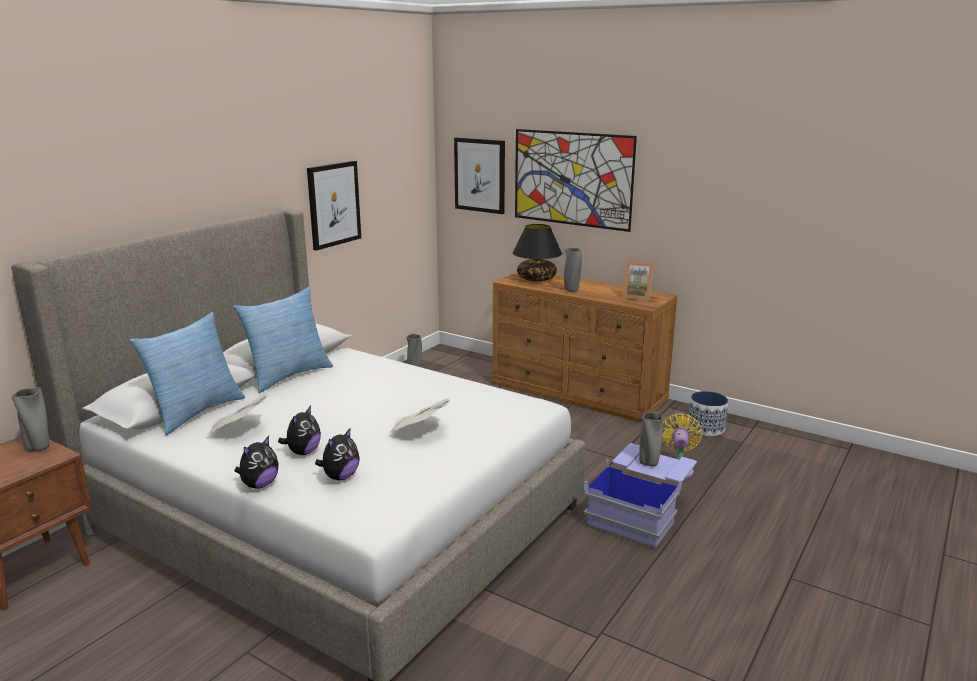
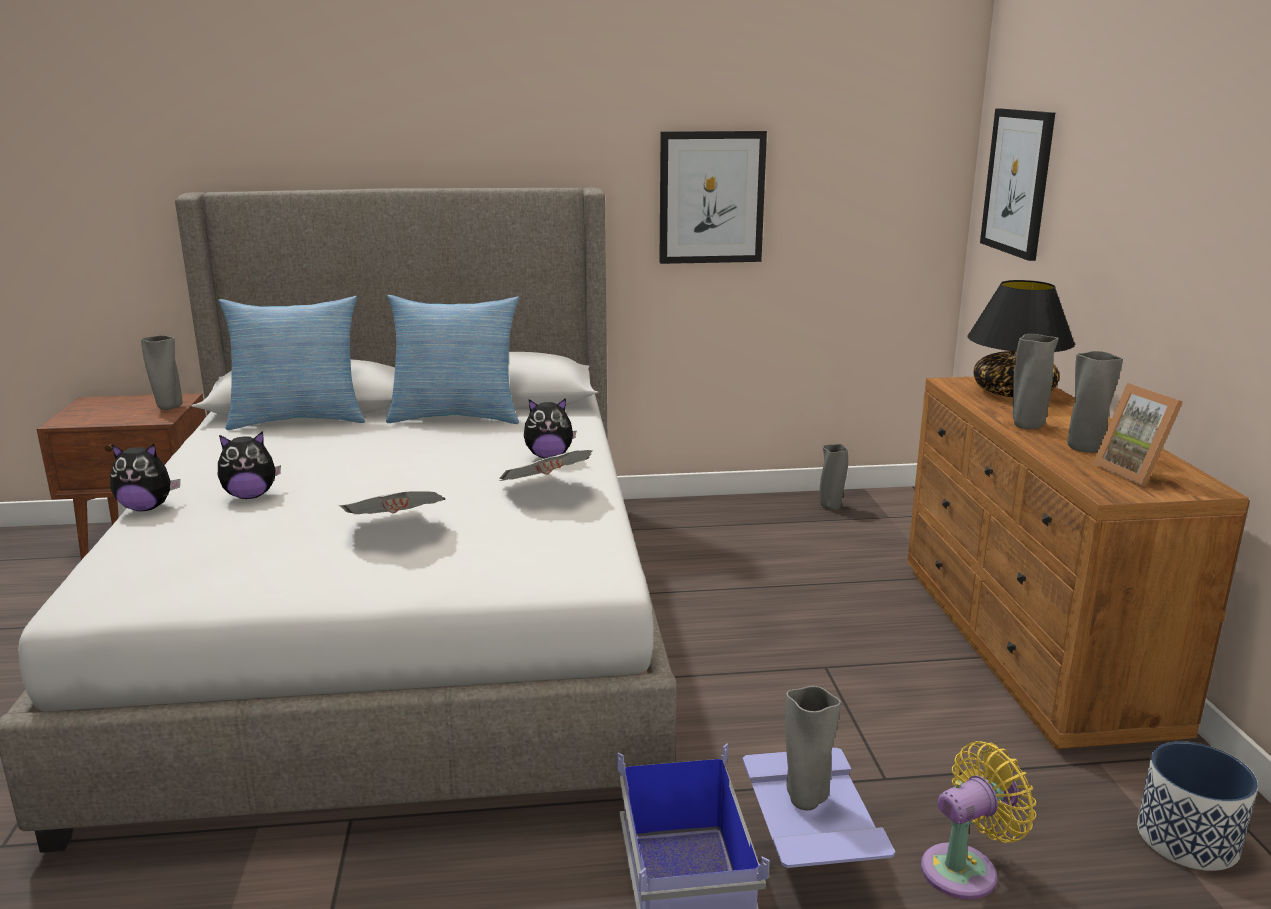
camera: 50 degrees right, 0 degrees up
newspaper [208,394,267,434] -> newspaper moved to [499,450,592,481]
plush toy [315,427,360,480] -> plush toy moved to [524,398,577,458]
picture [515,129,637,232] -> none
none -> grey vase [1067,351,1123,453]

